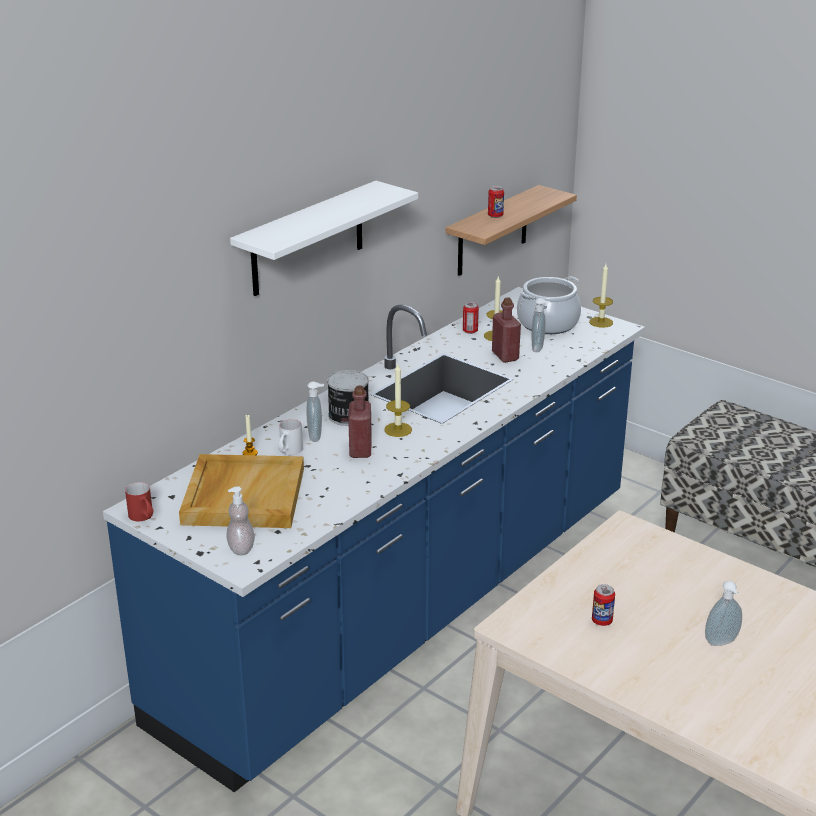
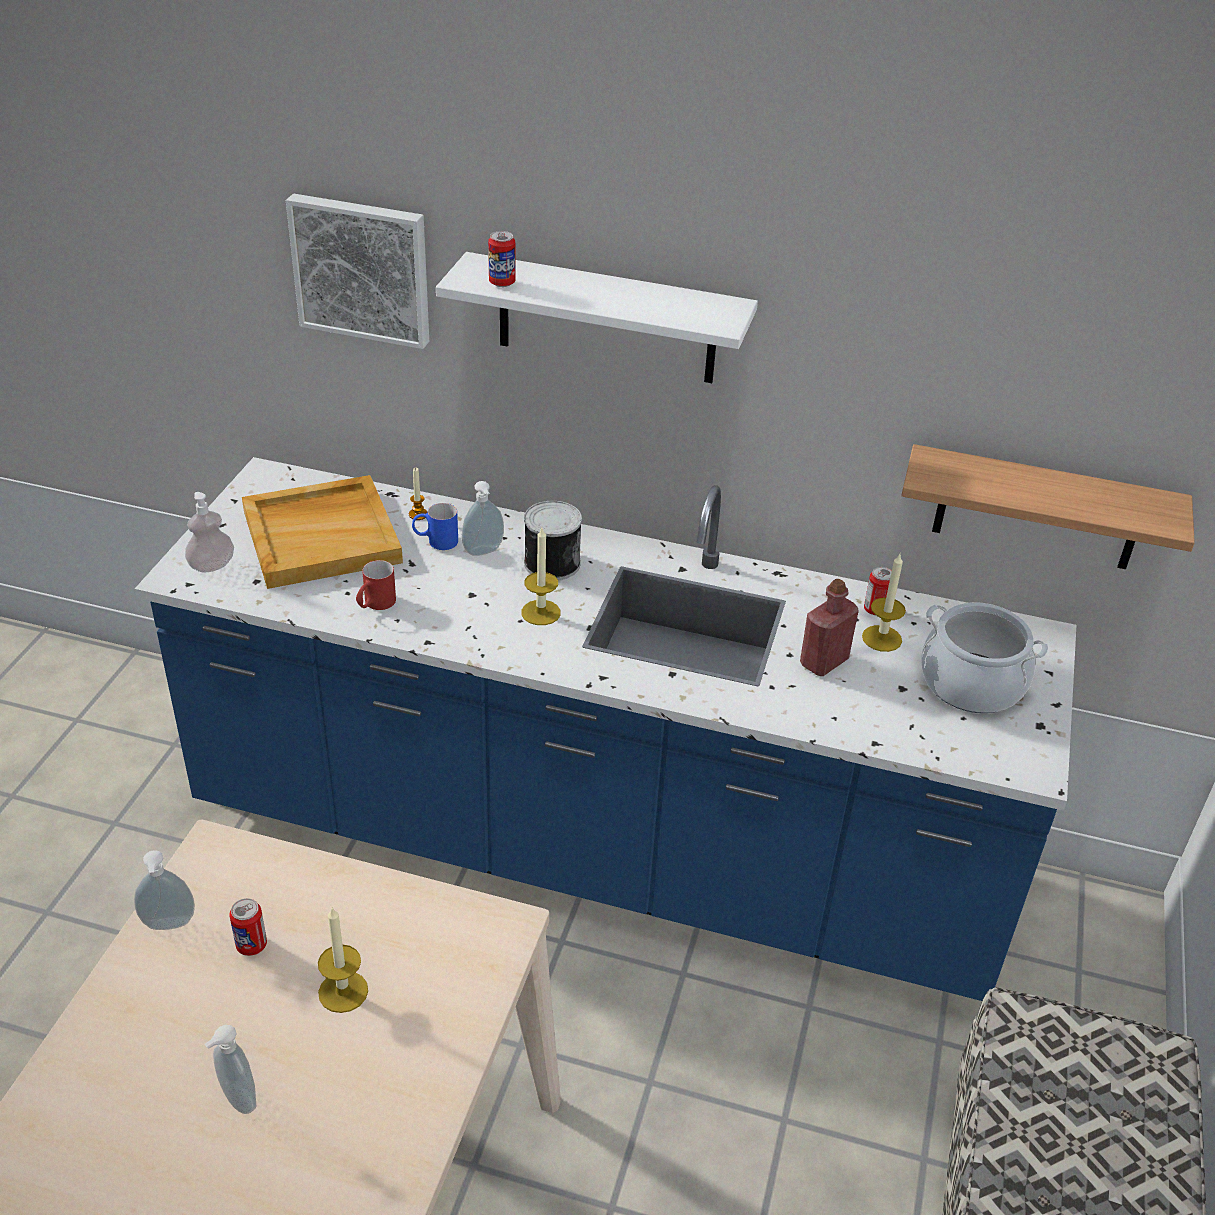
camera: 65 degrees right, 10 degrees up
red mug [125,482,153,521] -> red mug moved to [356,560,396,610]
white mug [278,419,303,455] -> blue mug [412,503,458,550]
red bottle [348,386,372,458] -> none
can [488,186,504,218] -> can moved to [488,231,516,287]
soap dispenser [531,298,550,352] -> soap dispenser moved to [134,850,195,930]
candle [589,264,613,328] -> candle moved to [318,908,368,1013]
none -> picture [286,194,429,349]

